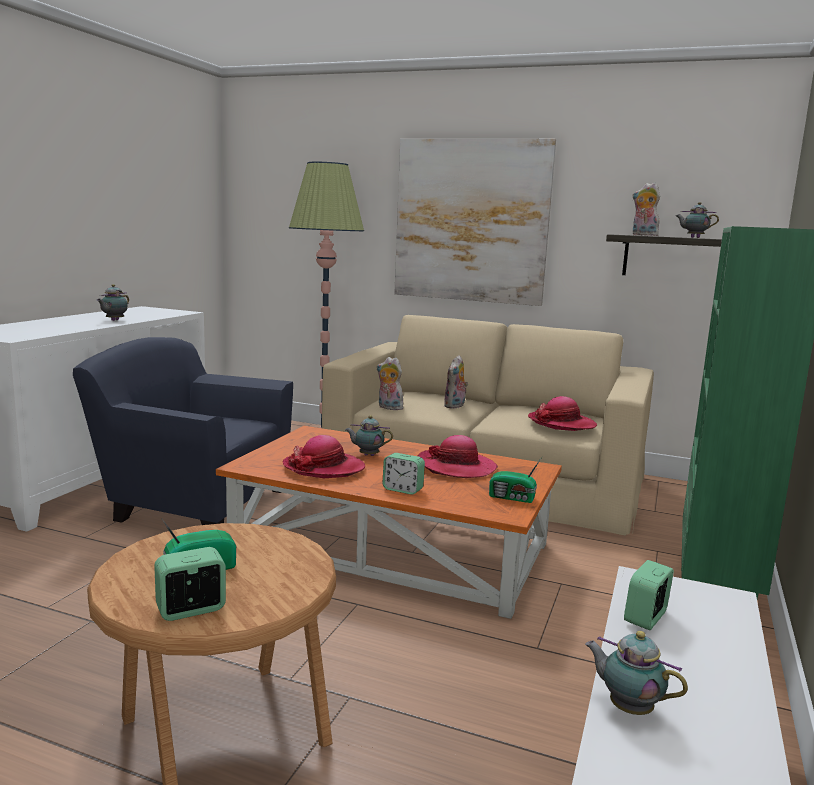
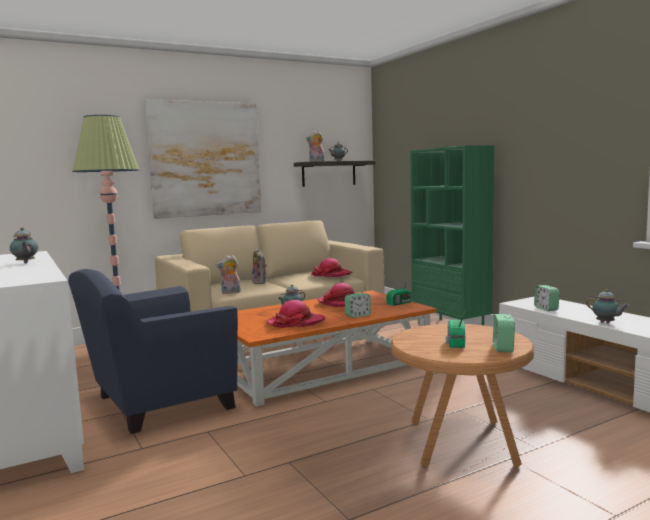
camera: 50 degrees left, 5 degrees down
teapot [585,631,688,715] -> teapot turned 120 degrees counterclockwise [586,289,629,323]

